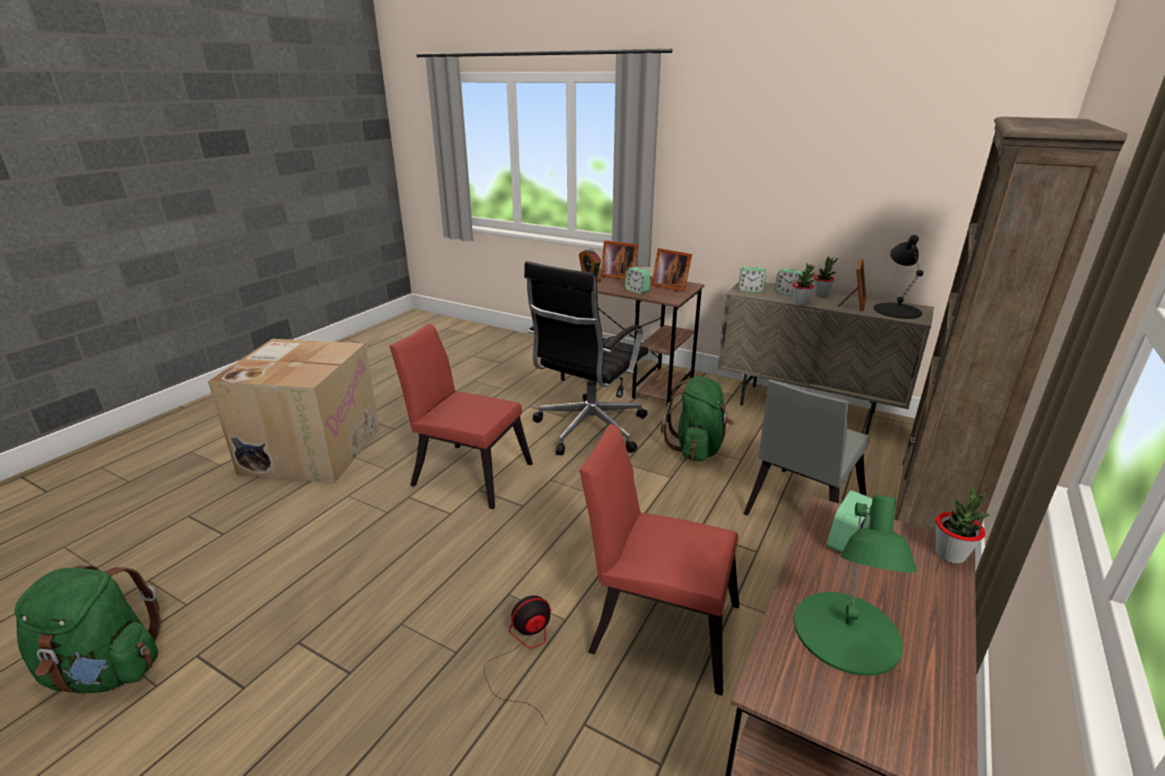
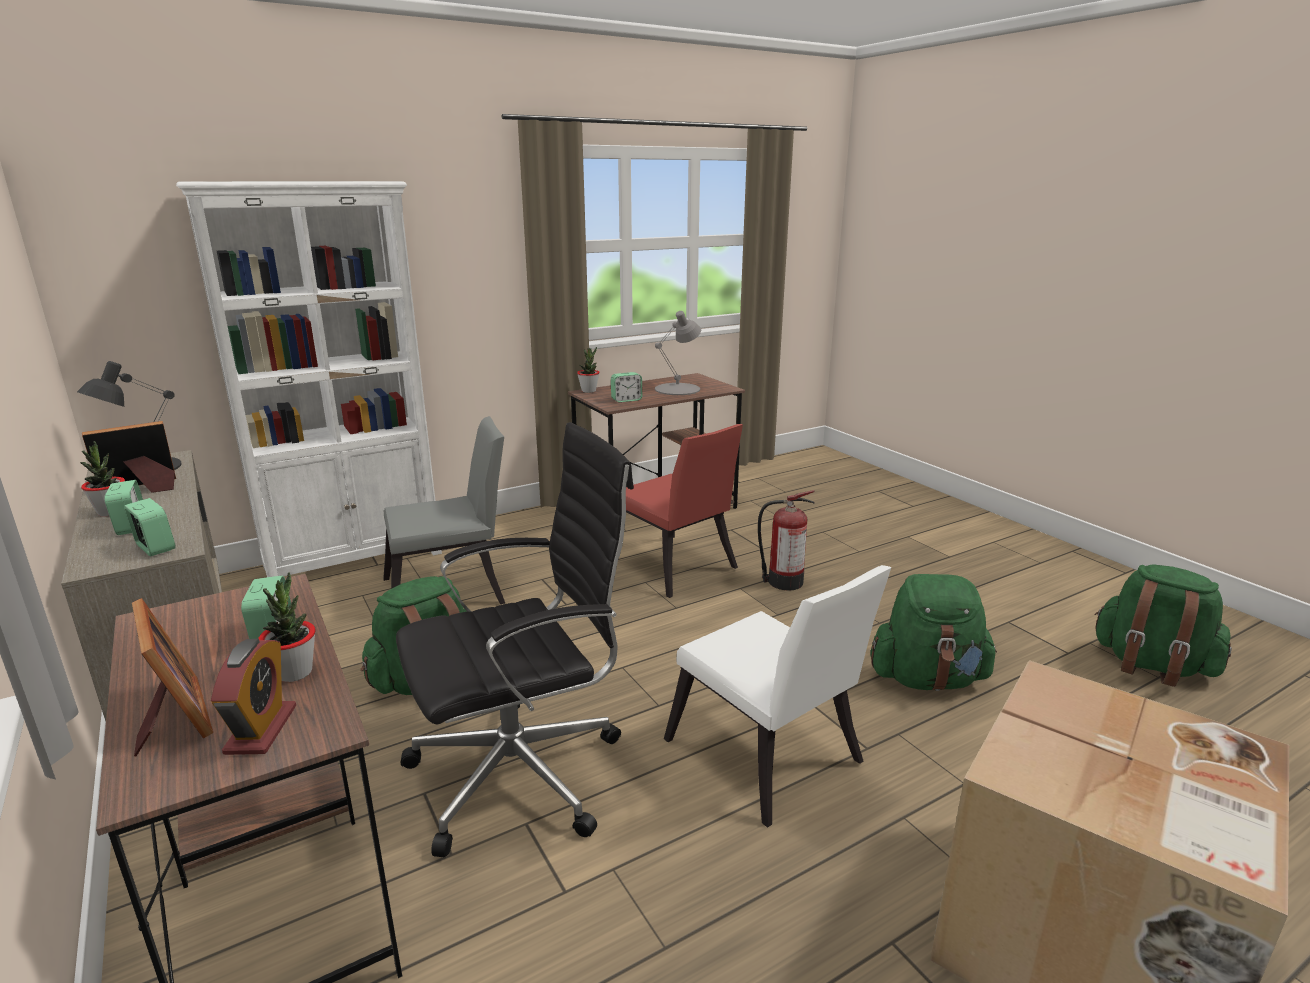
camera: 150 degrees left, 5 degrees down
red chair [389,323,533,509] -> white chair [664,565,891,827]
fan [484,595,552,725] -> fire extinguisher [758,490,815,590]
picture frame [651,248,692,292] -> none
potted plant [792,263,815,304] -> potted plant moved to [258,572,316,682]
green table lamp [794,495,917,676] -> grey table lamp [655,311,701,395]
brown bookcase [894,117,1128,531] -> white bookcase [176,181,442,577]
none -> green backpack [871,574,997,691]

